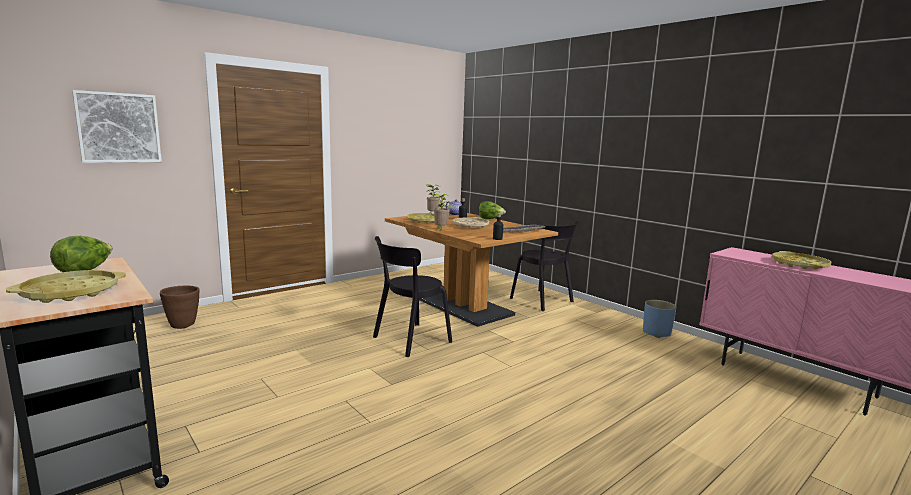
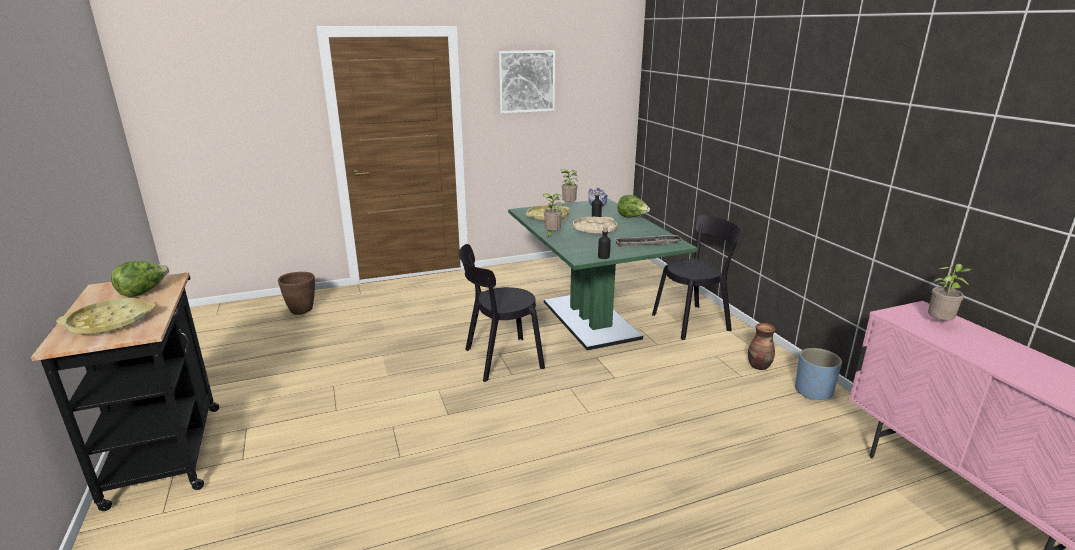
camera: 20 degrees right, 10 degrees up
picture [72,90,162,163] -> picture moved to [498,50,555,114]
brown dining table [385,213,558,327] -> green dining table [508,199,698,350]
black chair [510,221,579,311] -> black chair turned 90 degrees counterclockwise [652,215,743,340]
yellow tray [772,251,831,269] -> none
none -> vase [748,323,775,370]
none -> potted plant [928,264,972,320]

